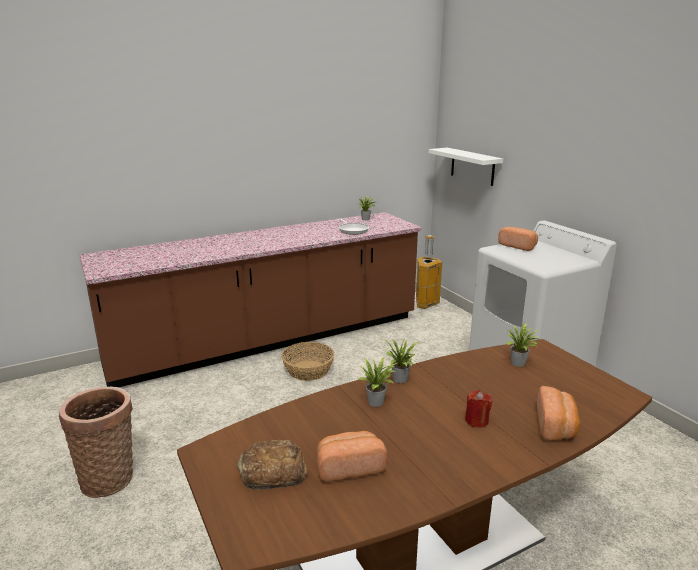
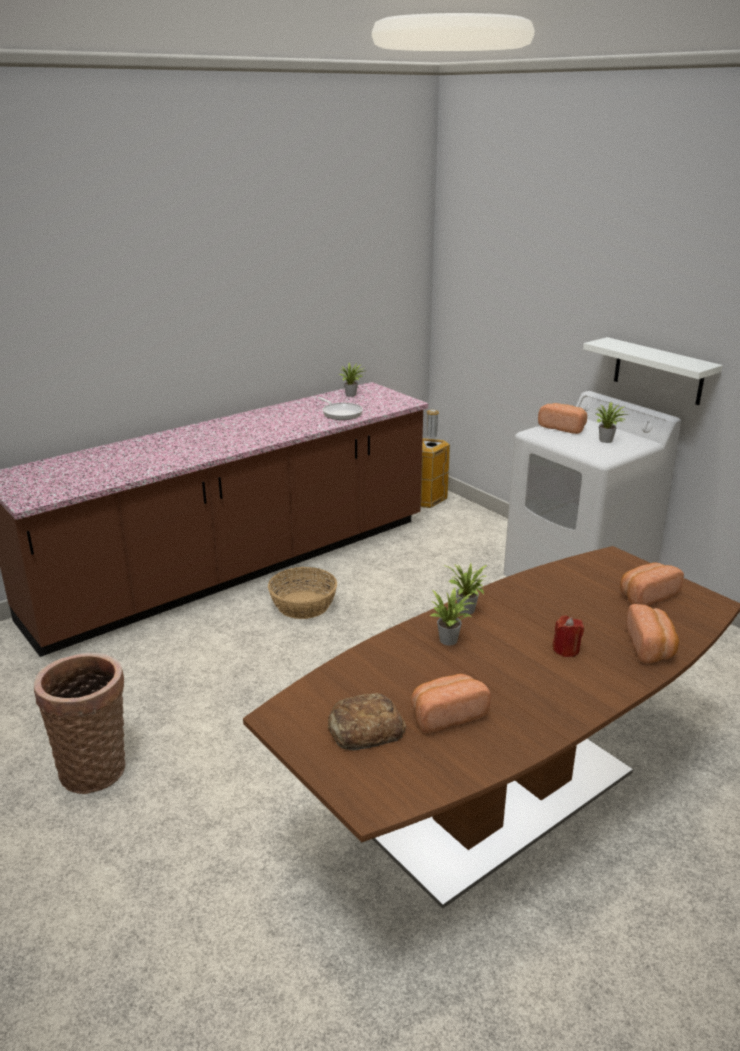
camera: 10 degrees left, 5 degrees up
white shelf [429,148,503,186] -> white shelf moved to [583,337,723,405]
potted plant [504,323,541,367] -> potted plant moved to [596,402,627,443]
none -> bread [620,562,684,606]

